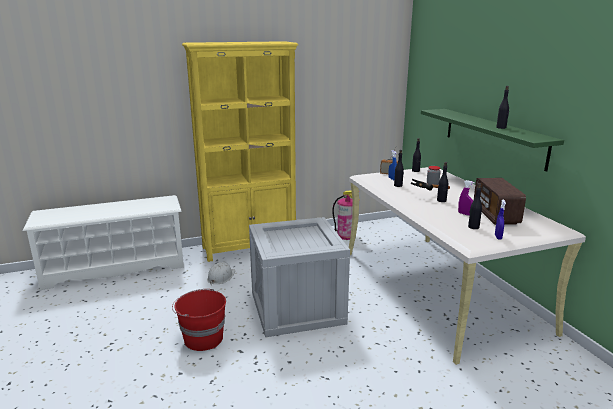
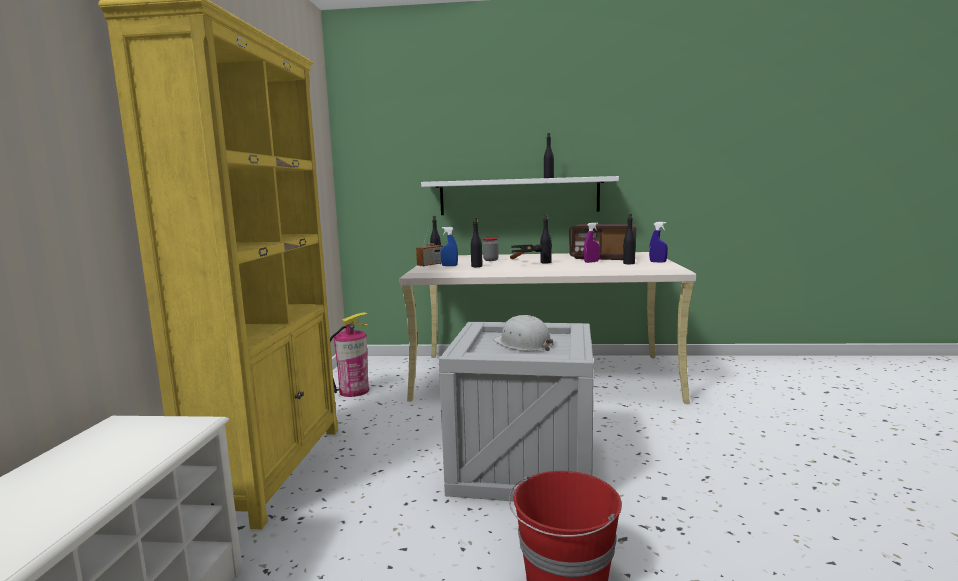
camera: 65 degrees left, 10 degrees down
white hard hat [207,262,235,284] -> white hard hat moved to [493,315,554,351]
green shelf [421,109,564,172] -> white shelf [421,176,619,215]

